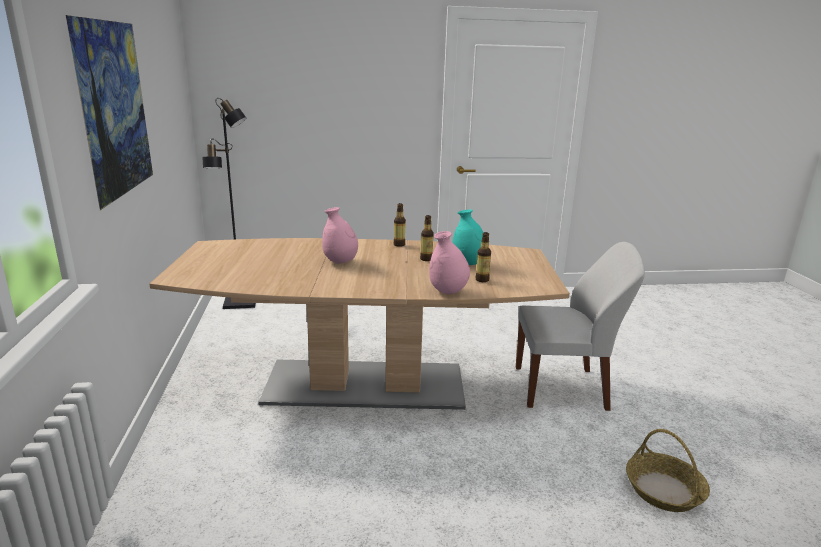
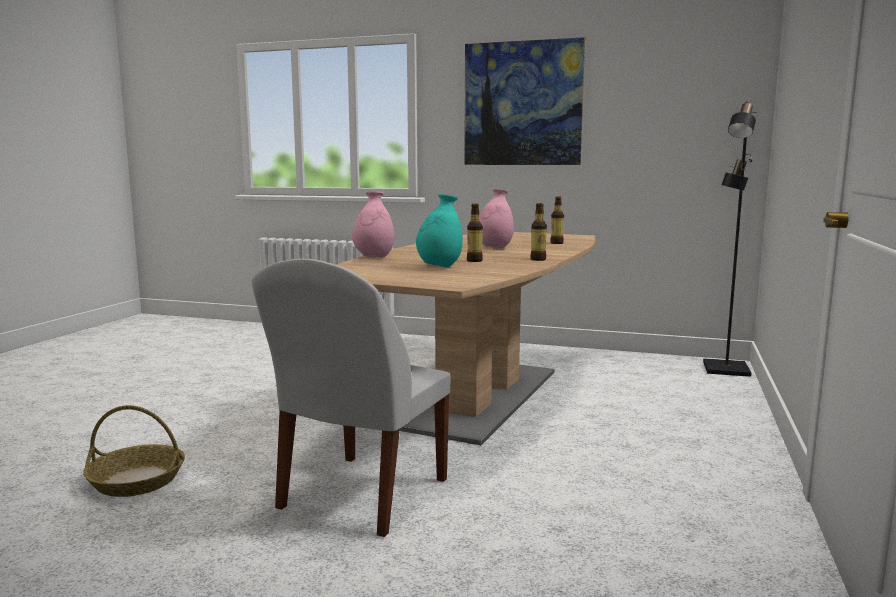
camera: 115 degrees right, 10 degrees down
bottle [475,232,491,282] -> bottle moved to [550,197,564,244]

